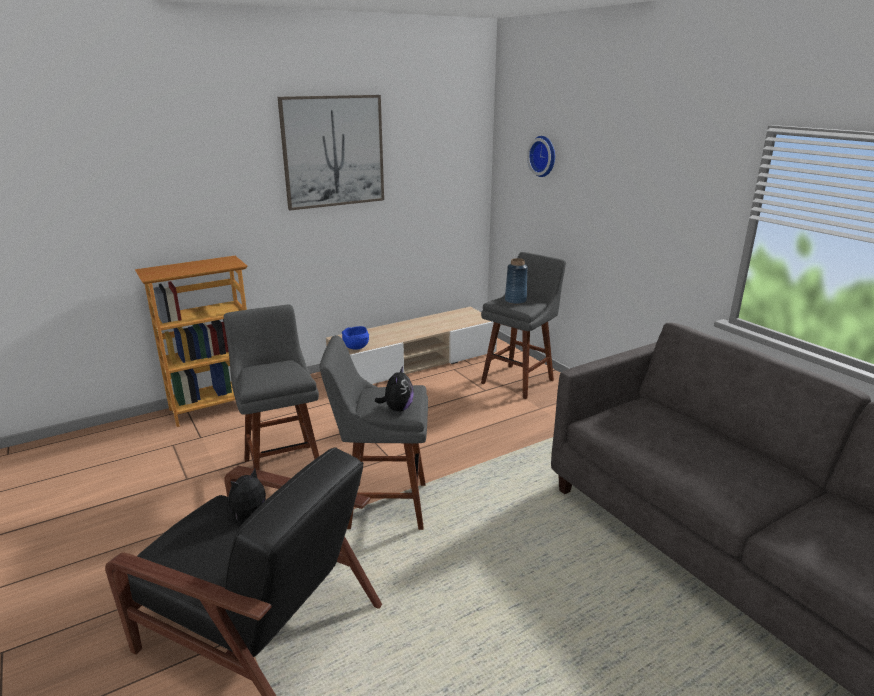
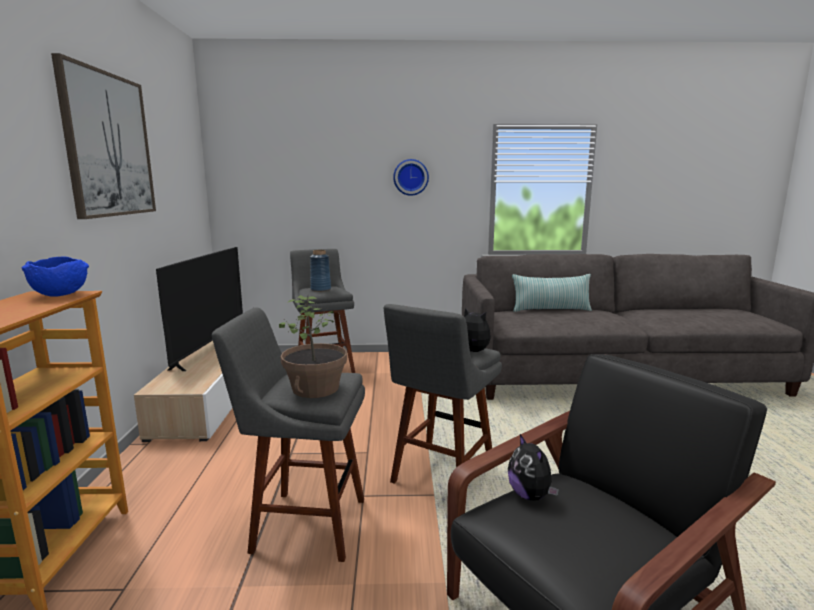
camera: 60 degrees left, 10 degrees down
blue bowl [342,326,369,350] -> blue bowl moved to [22,256,89,297]
wall clock [527,136,555,177] -> wall clock moved to [393,159,429,196]
none -> television [156,247,243,371]
none -> potted plant [279,295,347,398]
none -> pillow [512,274,592,312]

